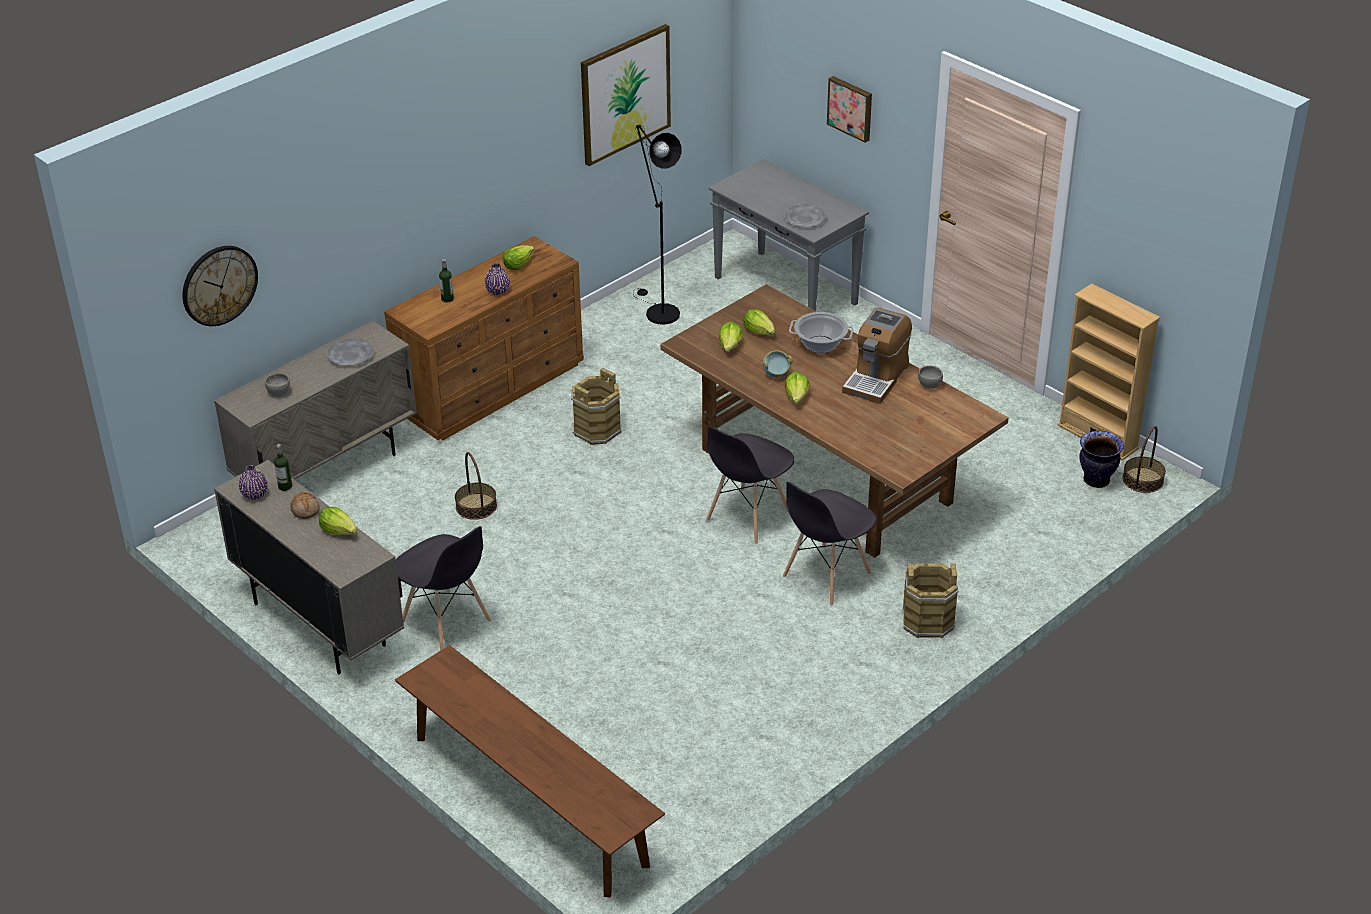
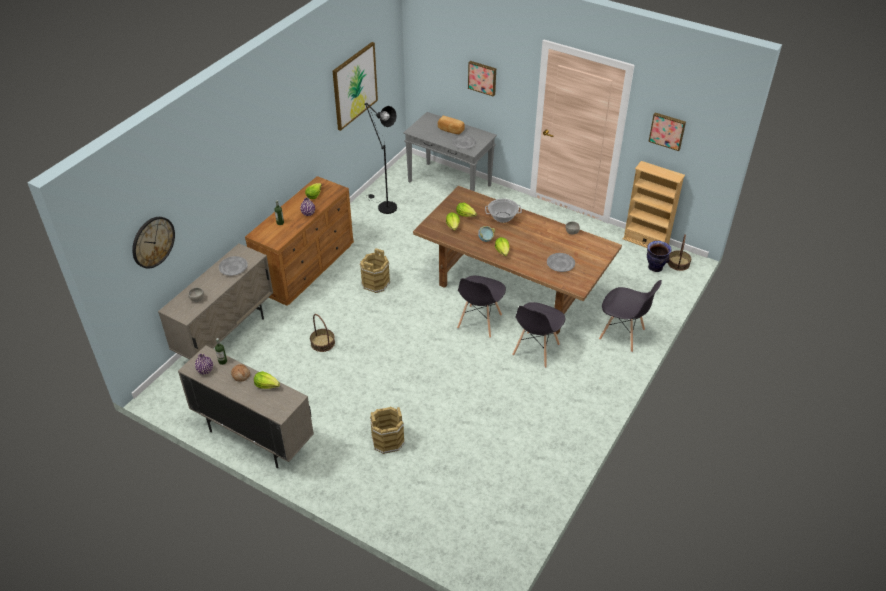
camera: 15 degrees left, 5 degrees up
brown bench [395,645,665,897] -> none
grey chair [396,526,491,651] -> grey chair moved to [599,280,662,352]
coffee machine [842,307,912,404] -> none
brown bucket [902,563,959,638] -> brown bucket moved to [370,406,405,454]
none -> bread [438,116,465,134]
none -> grey plate [547,253,575,272]
none -> picture [648,113,686,151]

